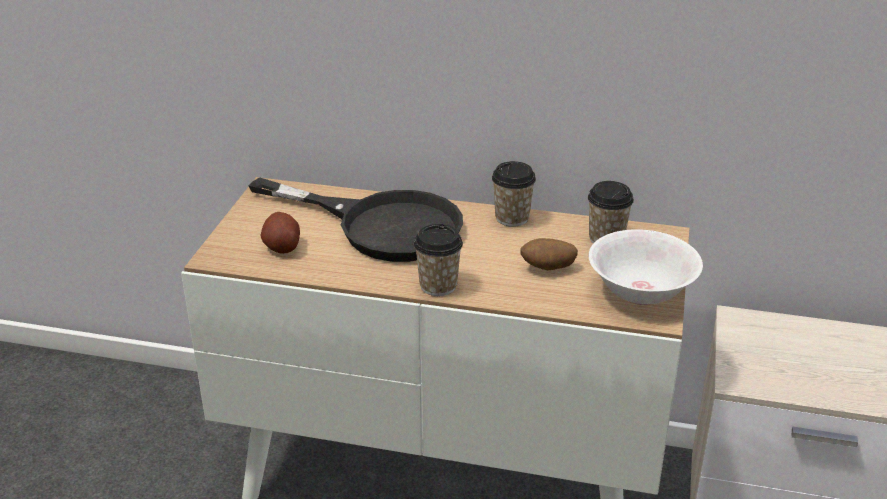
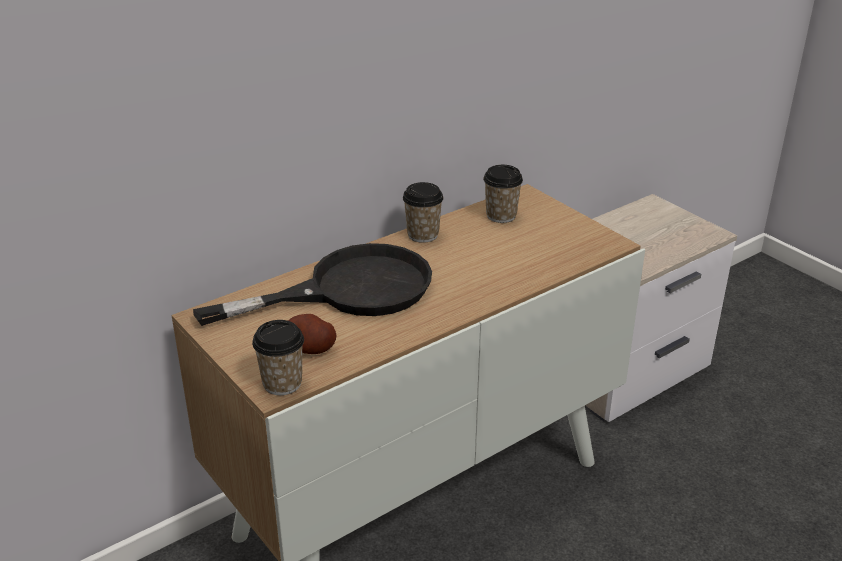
camera: 50 degrees left, 0 degrees up
cup [414,224,463,296] -> cup moved to [252,320,304,395]
potato [520,238,578,270] -> none
white bowl [588,229,703,305] -> none

